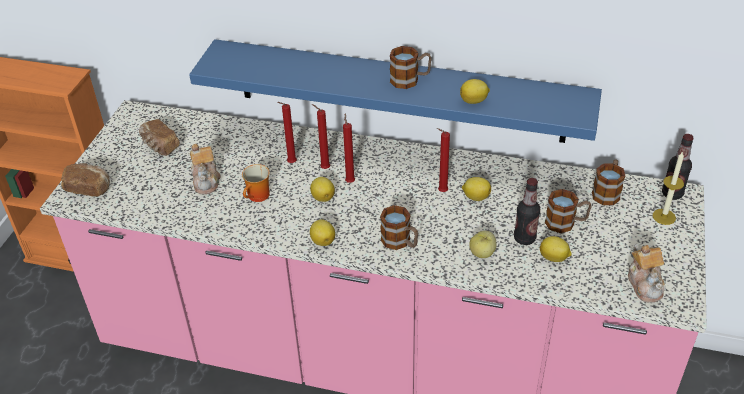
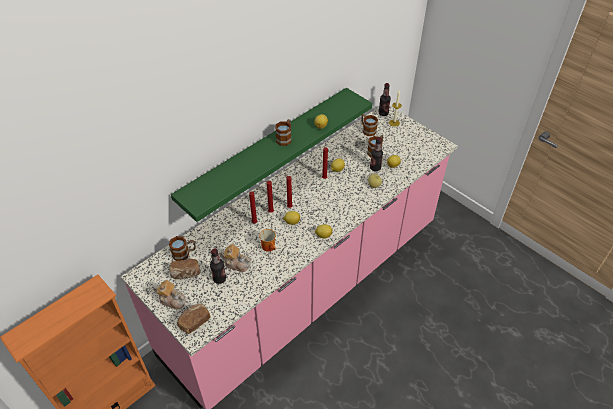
camera: 60 degrees left, 5 degrees up
blue shelf [189,39,602,143] -> green shelf [171,88,372,222]
mug [380,205,418,250] -> mug moved to [169,236,196,261]
teapot [628,244,666,303] -> teapot moved to [153,280,186,309]
none -> bottle [210,248,226,284]

